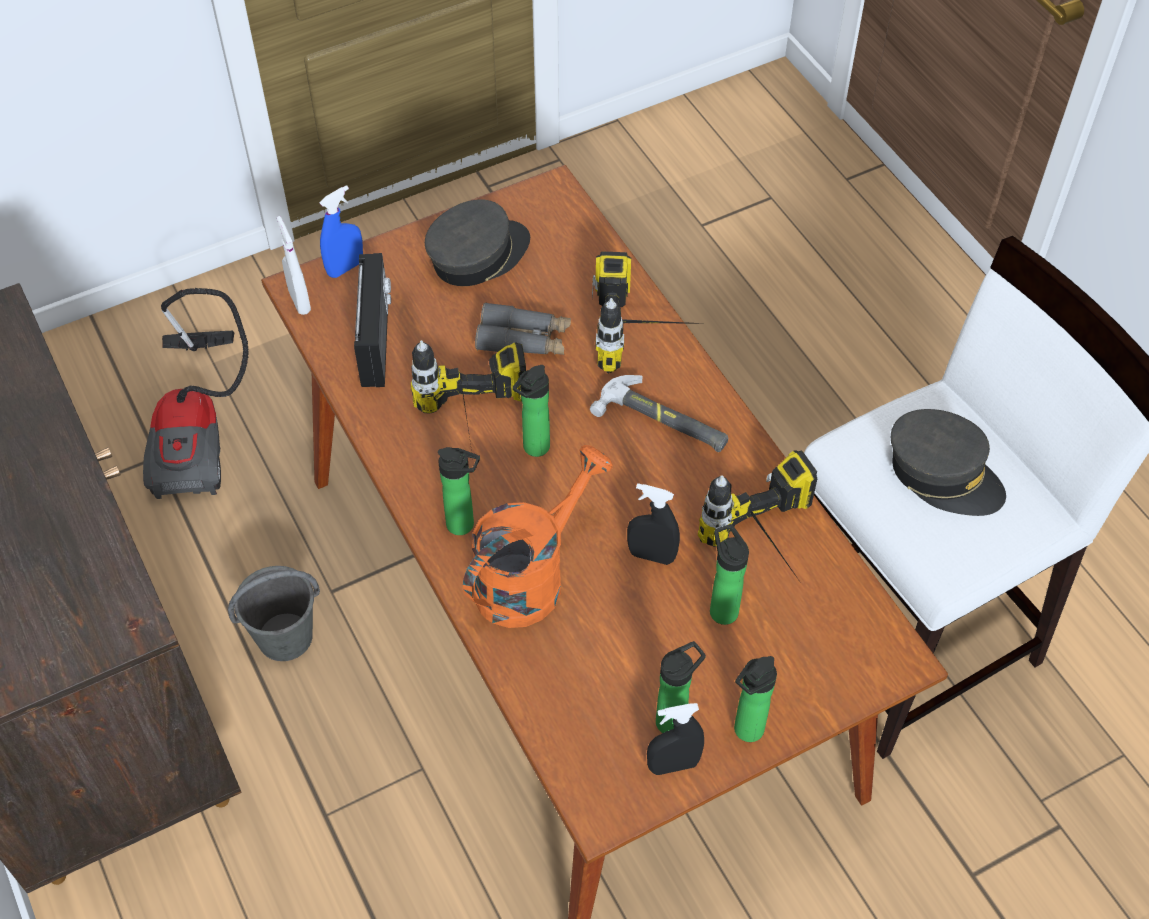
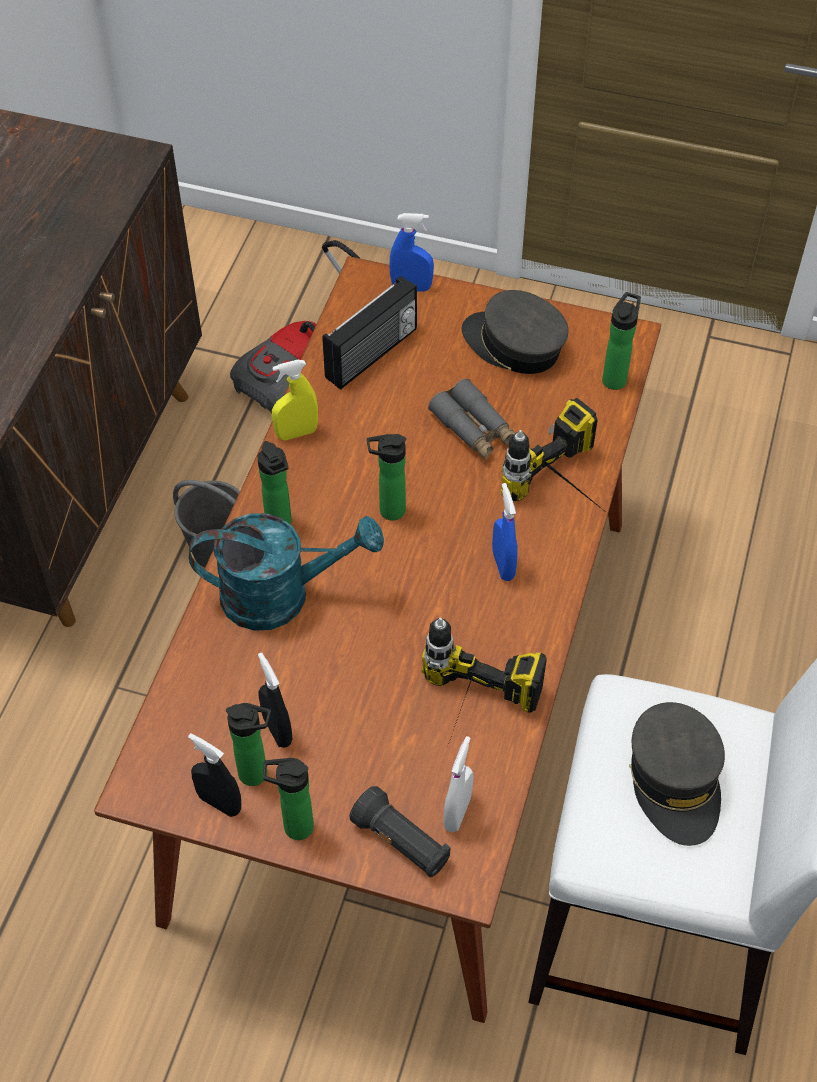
camera: 45 degrees right, 0 degrees up
white spray bottle [277,216,311,315] -> white spray bottle moved to [443,736,473,832]
power drill [411,340,526,451] -> none
grey cap [425,199,530,286] -> grey cap turned 150 degrees counterclockwise [462,290,568,374]
orange watering can [463,445,613,628] -> turquoise watering can [189,513,384,631]
hammer [590,375,728,452] -> blue spray bottle [492,483,517,581]
black spray bottle [627,483,680,565] -> black spray bottle moved to [258,653,292,748]
bottle [710,524,749,625] -> bottle moved to [602,292,641,390]
none -> yellow spray bottle [272,360,318,440]
none -> black flashlight [349,786,450,877]

